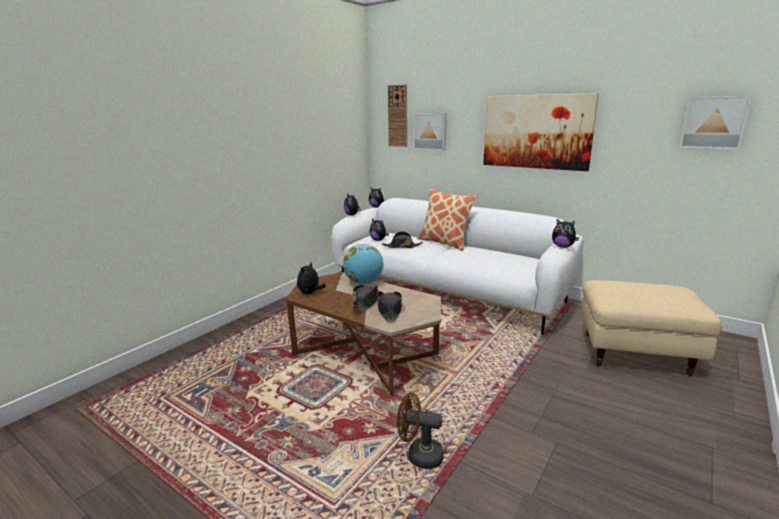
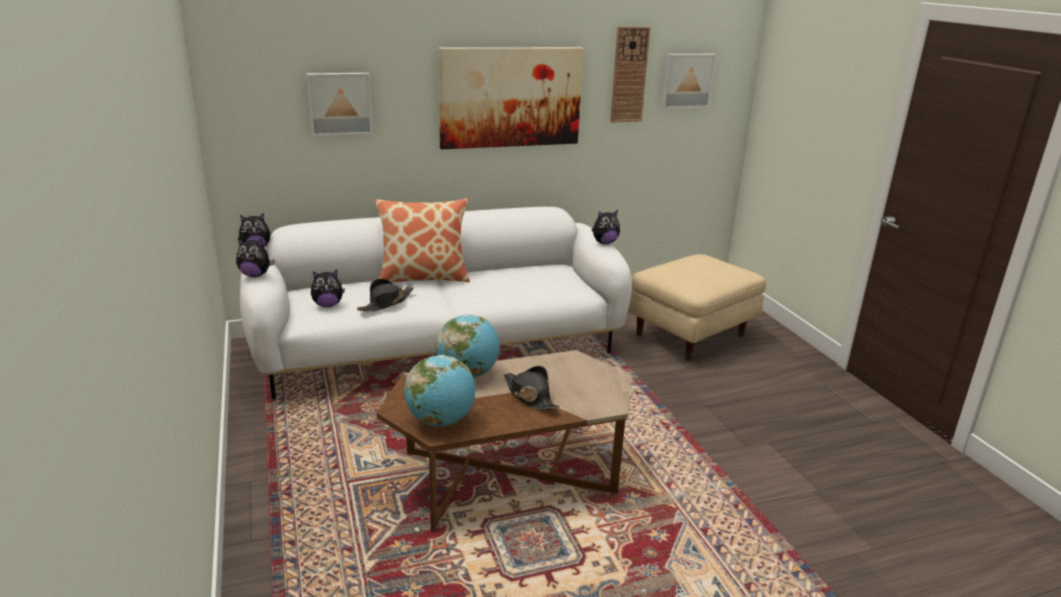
camera: 55 degrees left, 5 degrees up
plush toy [297,262,326,294] -> globe [404,355,476,427]
black hat [377,291,402,322] -> none
wall clock [387,84,407,147] -> wall clock moved to [610,27,651,123]
brown fan [397,393,444,469] -> none

